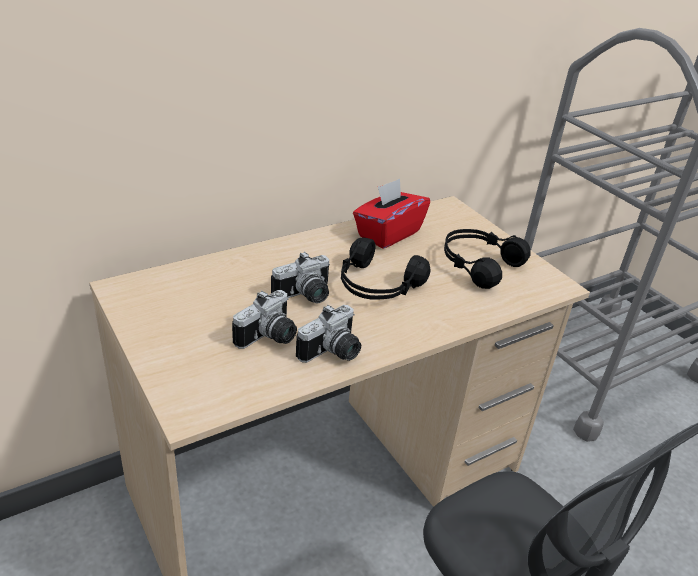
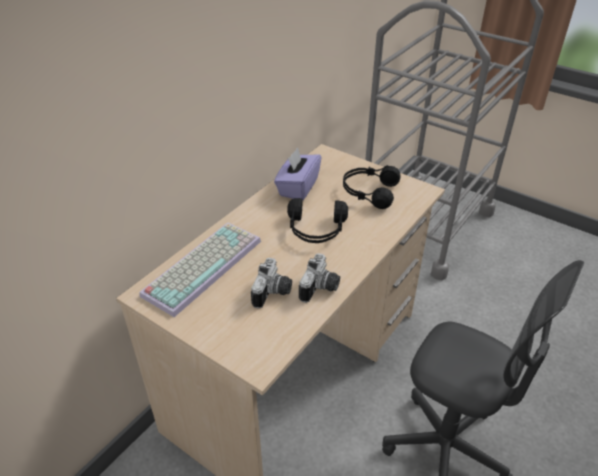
camera: 20 degrees left, 5 degrees up
camera [271,252,330,303] -> none
red tissue box [353,178,430,249] -> purple tissue box [274,147,322,201]
none -> keyboard [139,223,261,317]

